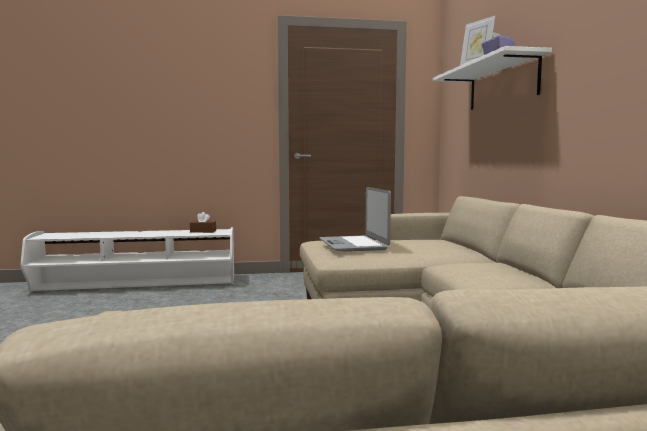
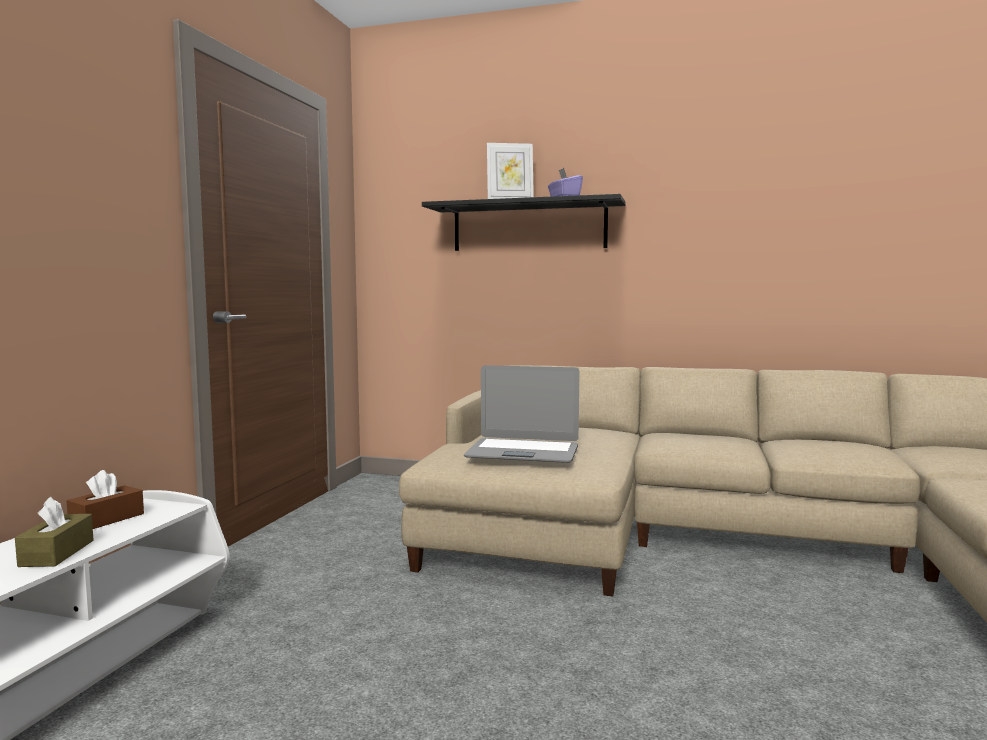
camera: 65 degrees left, 0 degrees up
white shelf [433,46,552,110] -> black shelf [422,194,626,251]
none -> brown tissue box [15,497,94,567]

